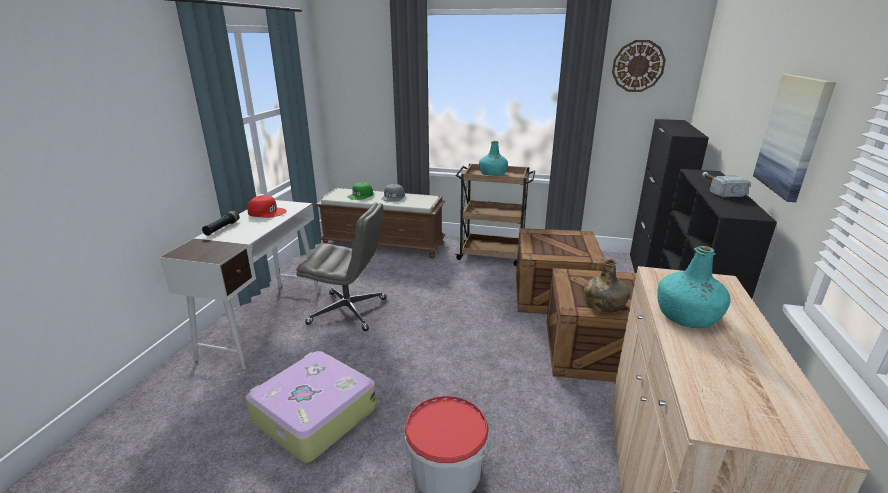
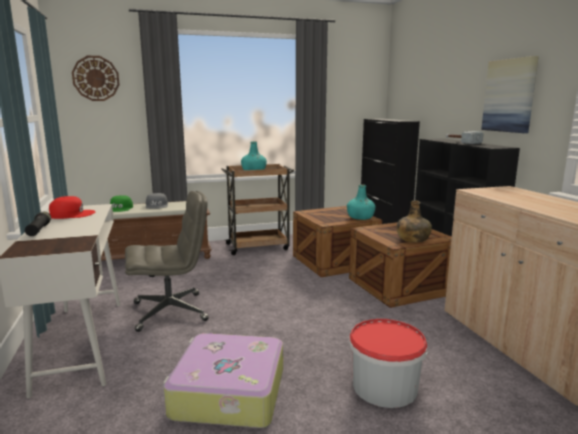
camera: 30 degrees left, 10 degrees down
wall clock [612,40,666,92] -> wall clock moved to [72,56,120,101]
turquoise bottle [657,246,731,328] -> turquoise bottle moved to [347,184,375,220]

